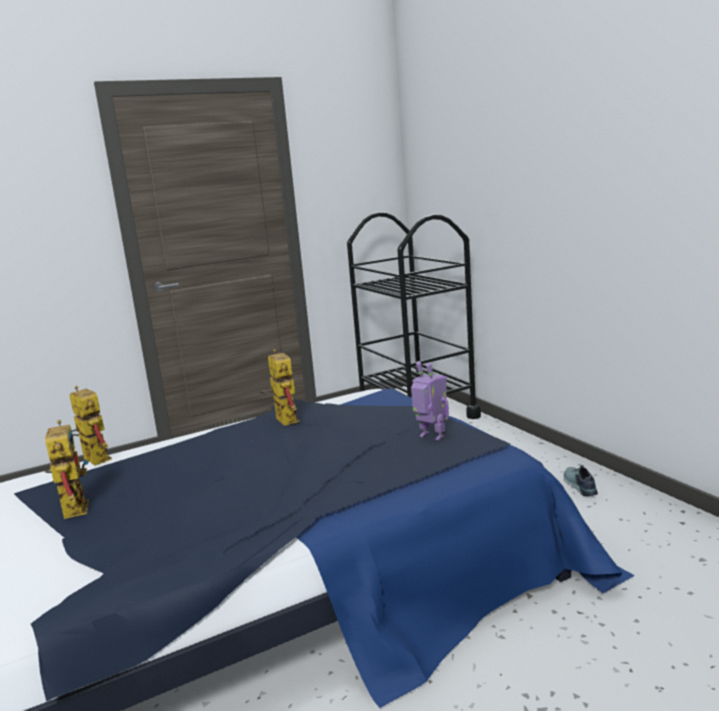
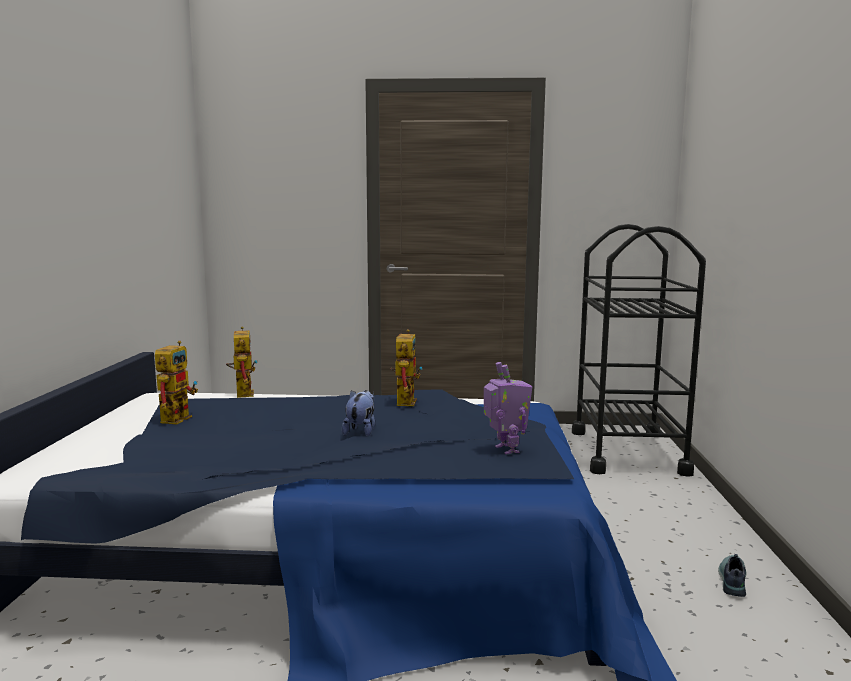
camera: 30 degrees right, 5 degrees down
none -> plush toy [342,390,375,437]

